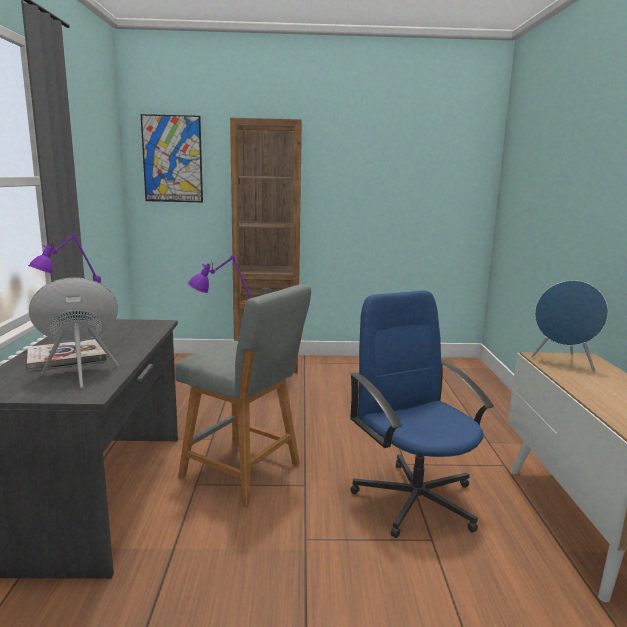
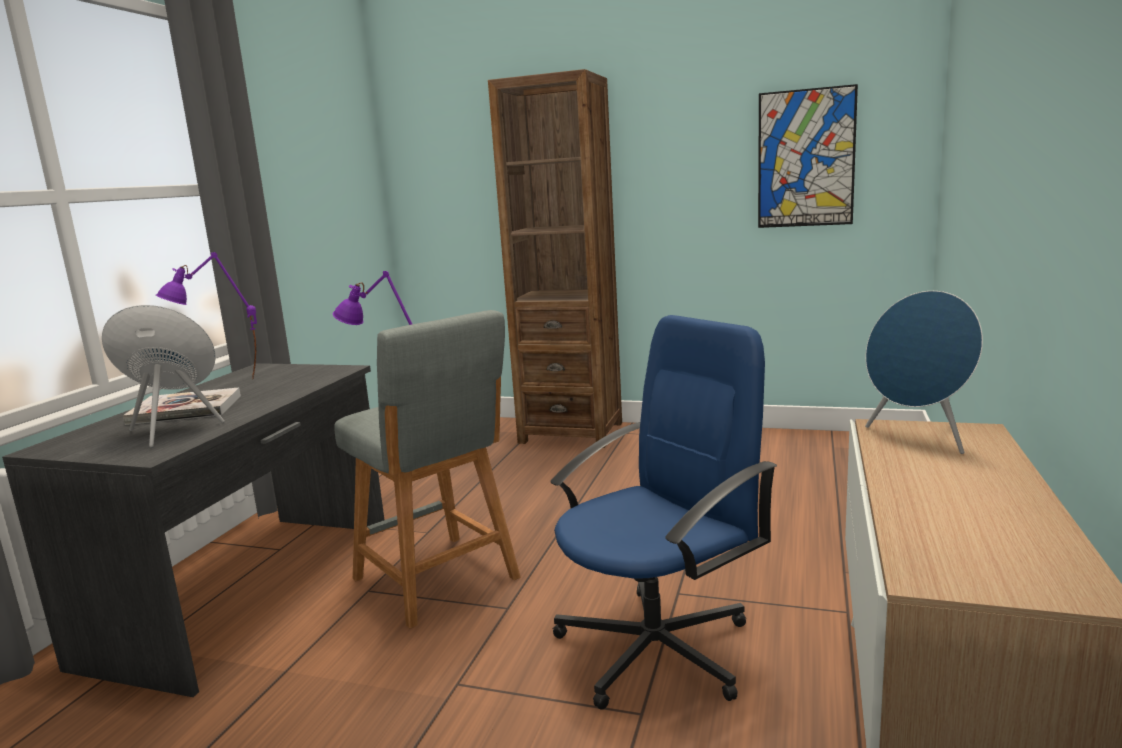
camera: 20 degrees right, 0 degrees up
picture [141,114,203,202] -> picture moved to [758,84,858,228]
blue office chair [350,290,494,538] -> blue office chair turned 60 degrees clockwise [550,315,777,710]

